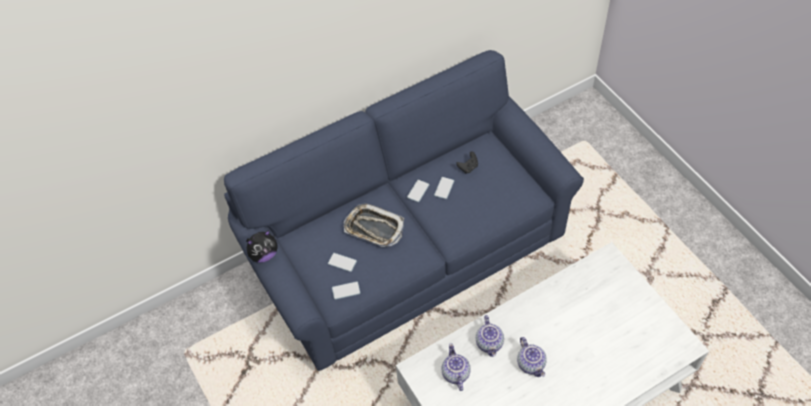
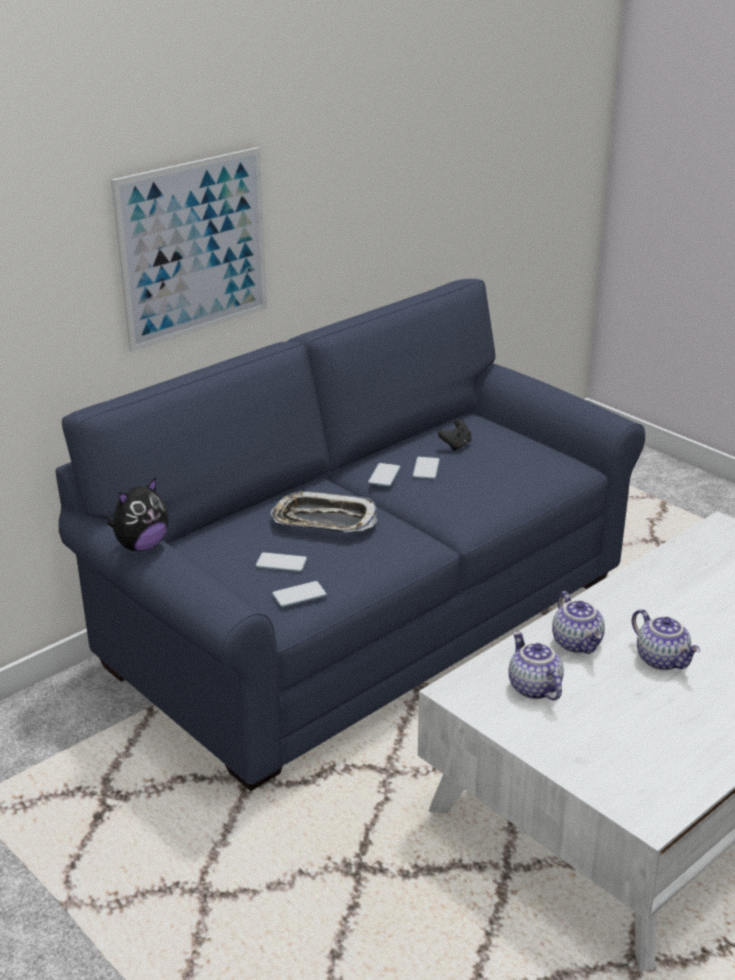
camera: 15 degrees left, 25 degrees down
none -> picture [111,147,267,352]

